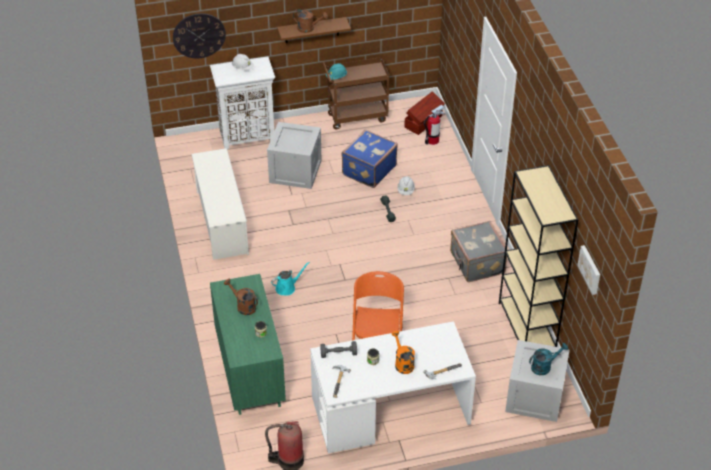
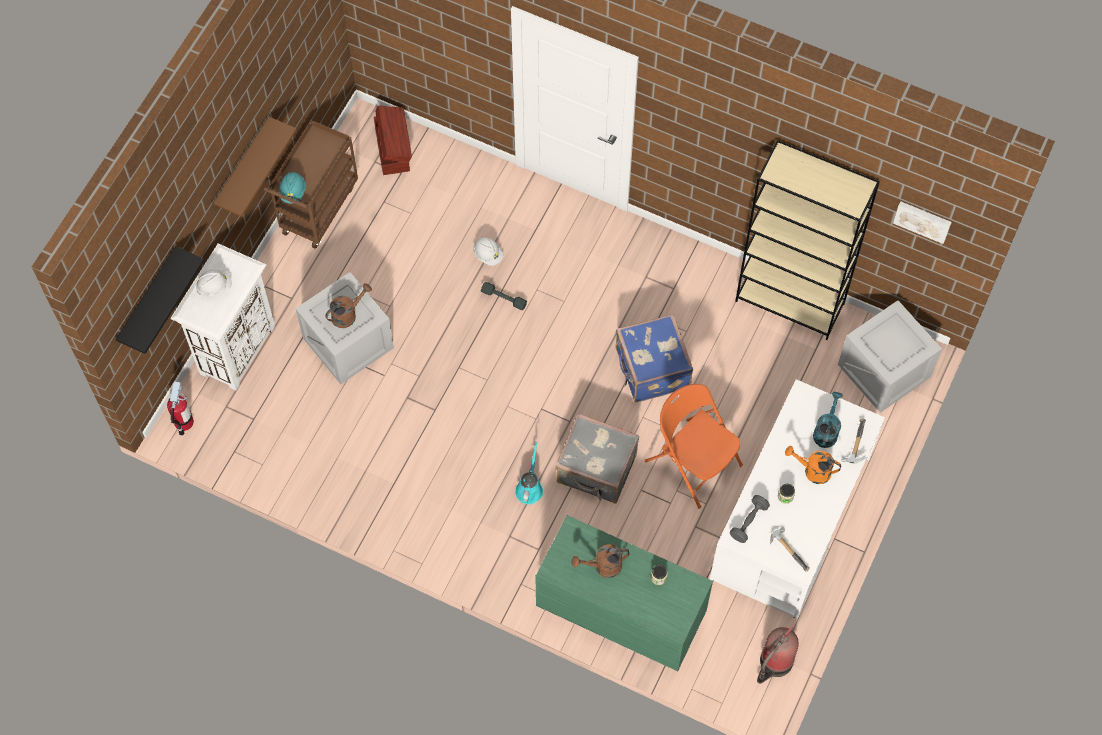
camera: 50 degrees left, 20 degrees up
wall clock [173,13,226,58] -> black shelf [116,246,204,354]
white shoe rack [191,148,249,260] -> none
brown watering can [293,9,328,33] -> brown watering can moved to [325,283,372,328]
blue suitcase [342,129,398,188] -> blue suitcase moved to [616,314,693,402]
fire extinguisher [423,105,445,145] -> fire extinguisher moved to [167,382,194,436]
grey suitcase [450,221,507,282] -> grey suitcase moved to [555,414,639,504]
turquoise watering can [529,343,568,375] -> turquoise watering can moved to [813,392,843,448]

